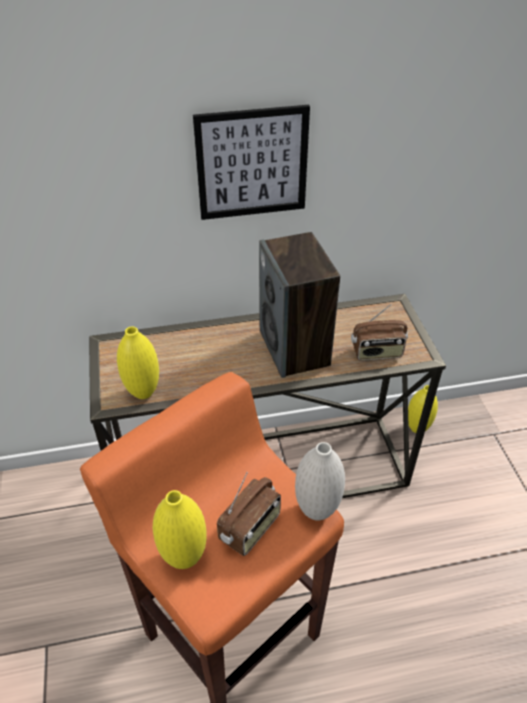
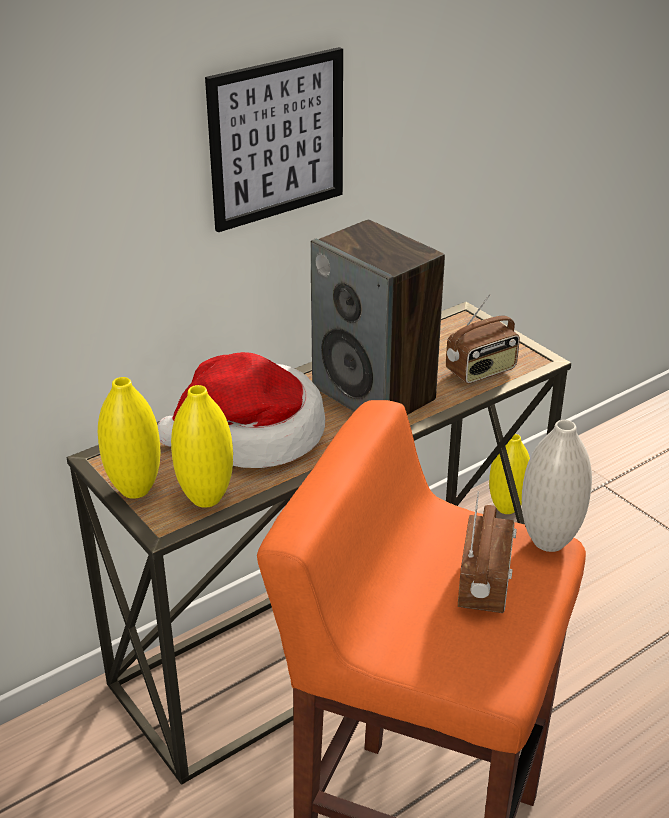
camera: 25 degrees left, 10 degrees down
yellow vase [153,490,207,569] -> yellow vase moved to [98,377,161,499]
none -> hat [158,352,325,468]

